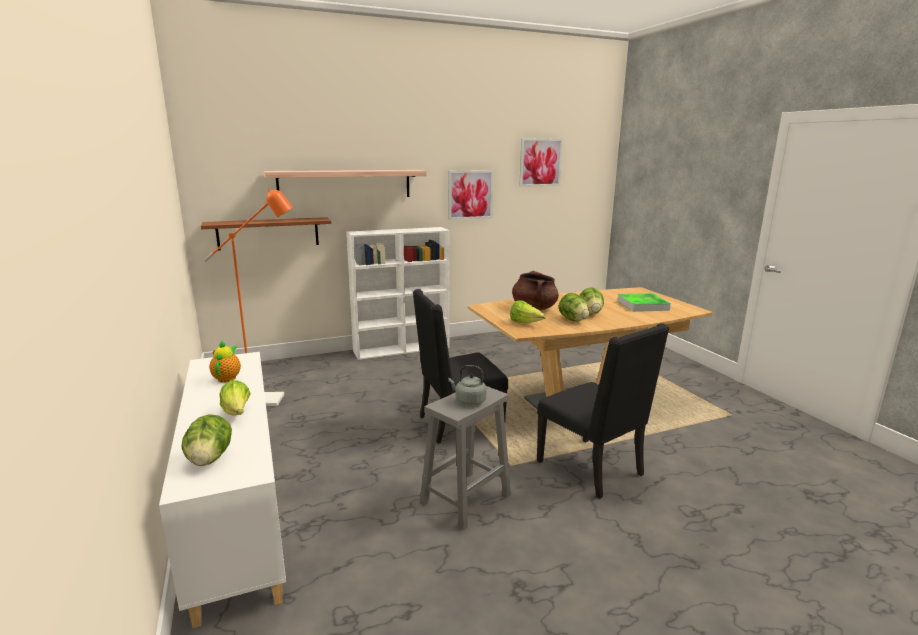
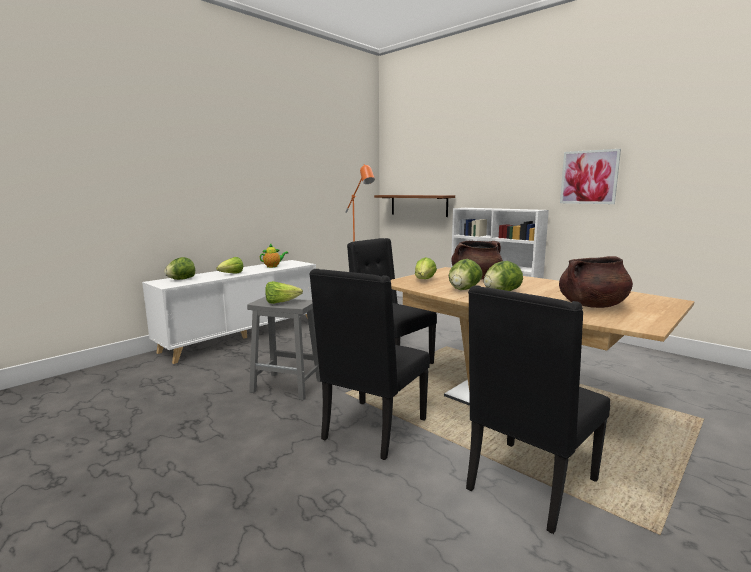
camera: 65 degrees right, 5 degrees down
shelf [264,170,427,197] -> none
grey kettle [448,365,487,405] -> lettuce [265,281,303,304]
picture [519,138,563,187] -> none
tray [617,293,671,312] -> brown cooking pot [559,256,633,308]
none -> black chair [466,285,611,534]

